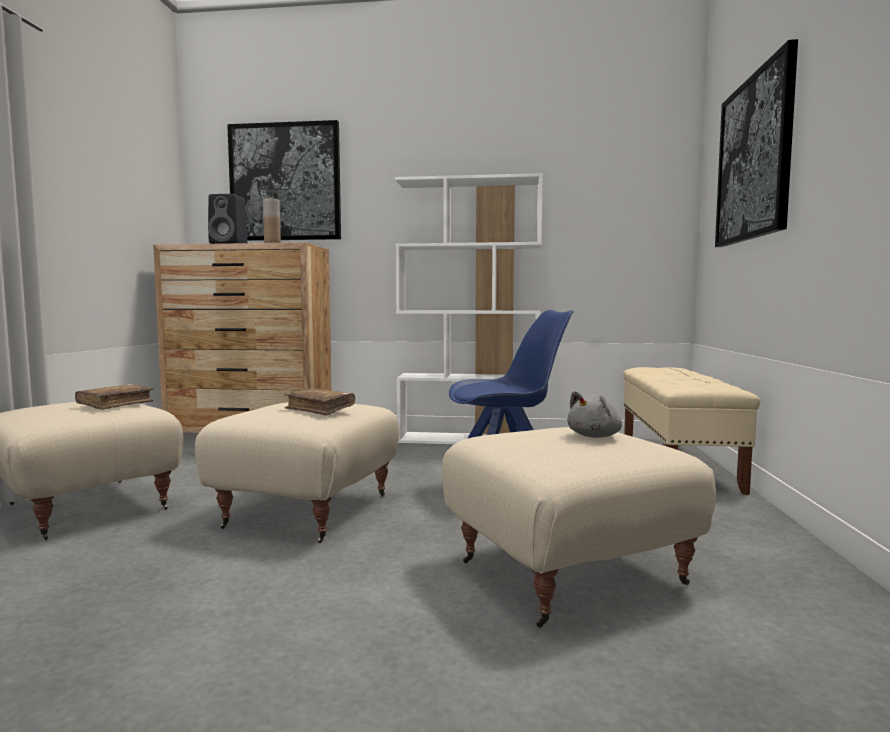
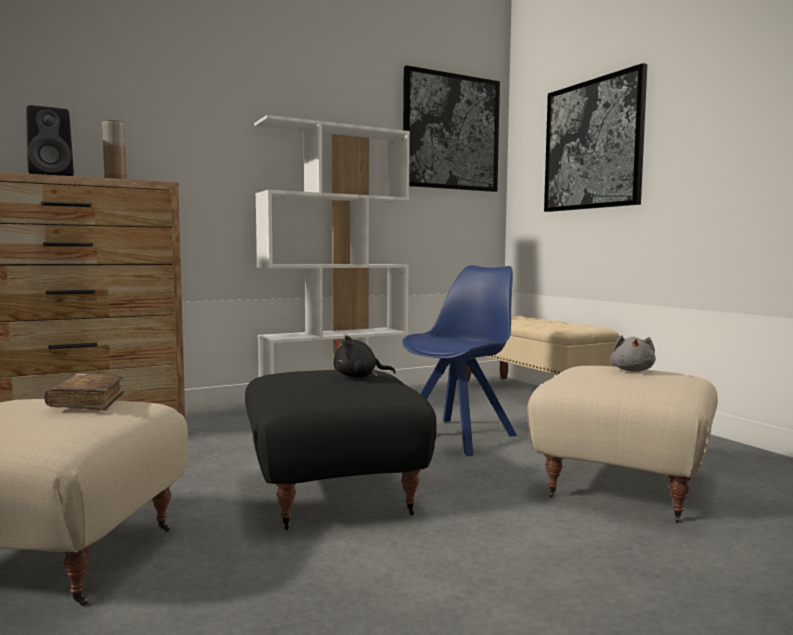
camera: 35 degrees left, 0 degrees up
beige ottoman [195,402,400,543] -> black ottoman [245,370,437,530]
picture [227,120,341,241] -> picture moved to [403,65,500,192]
brown book [284,388,355,416] -> black plush toy [333,336,396,378]

